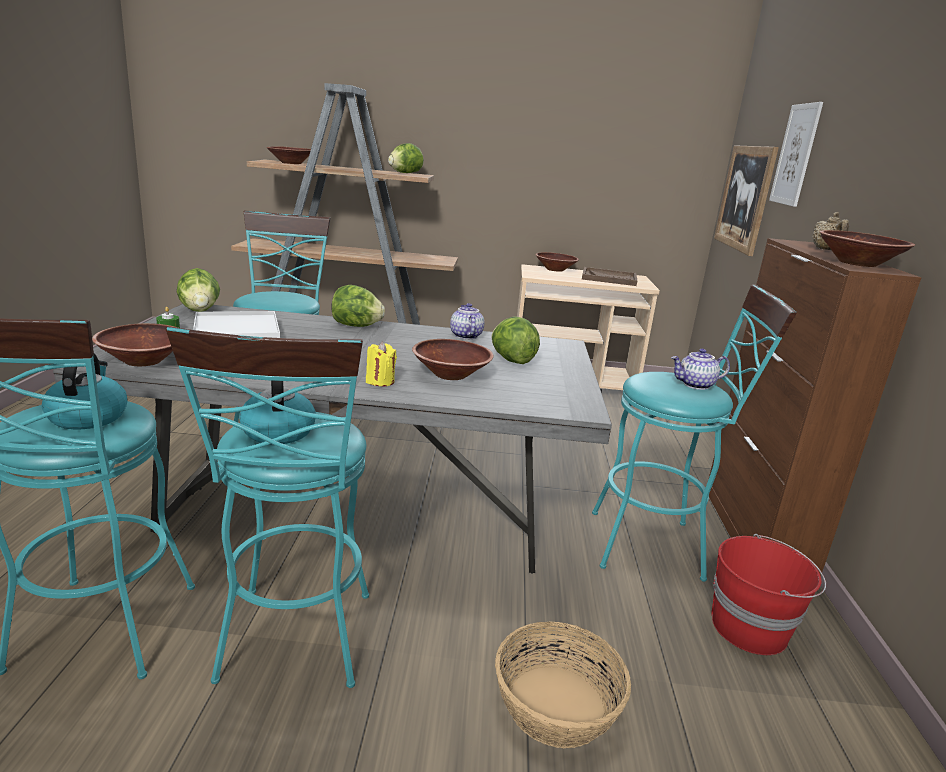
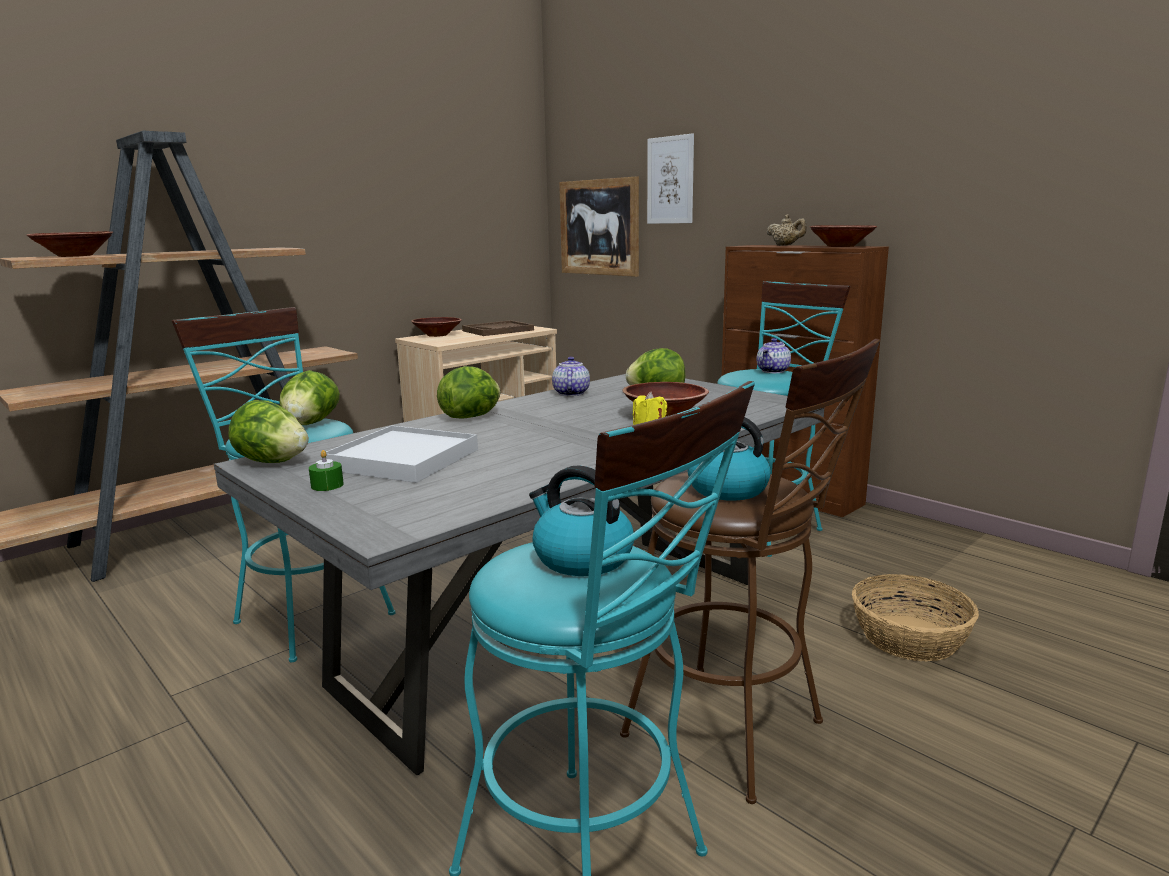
camera: 45 degrees left, 5 degrees down
brown bowl [92,323,178,366] -> none
turquoise stool [165,327,369,688] -> brown stool [620,339,880,804]
lettuce [388,143,424,173] -> lettuce moved to [279,370,340,425]
teapot [450,303,485,339] -> teapot turned 60 degrees clockwise [552,357,590,396]
red bucket [711,534,826,655] -> none

